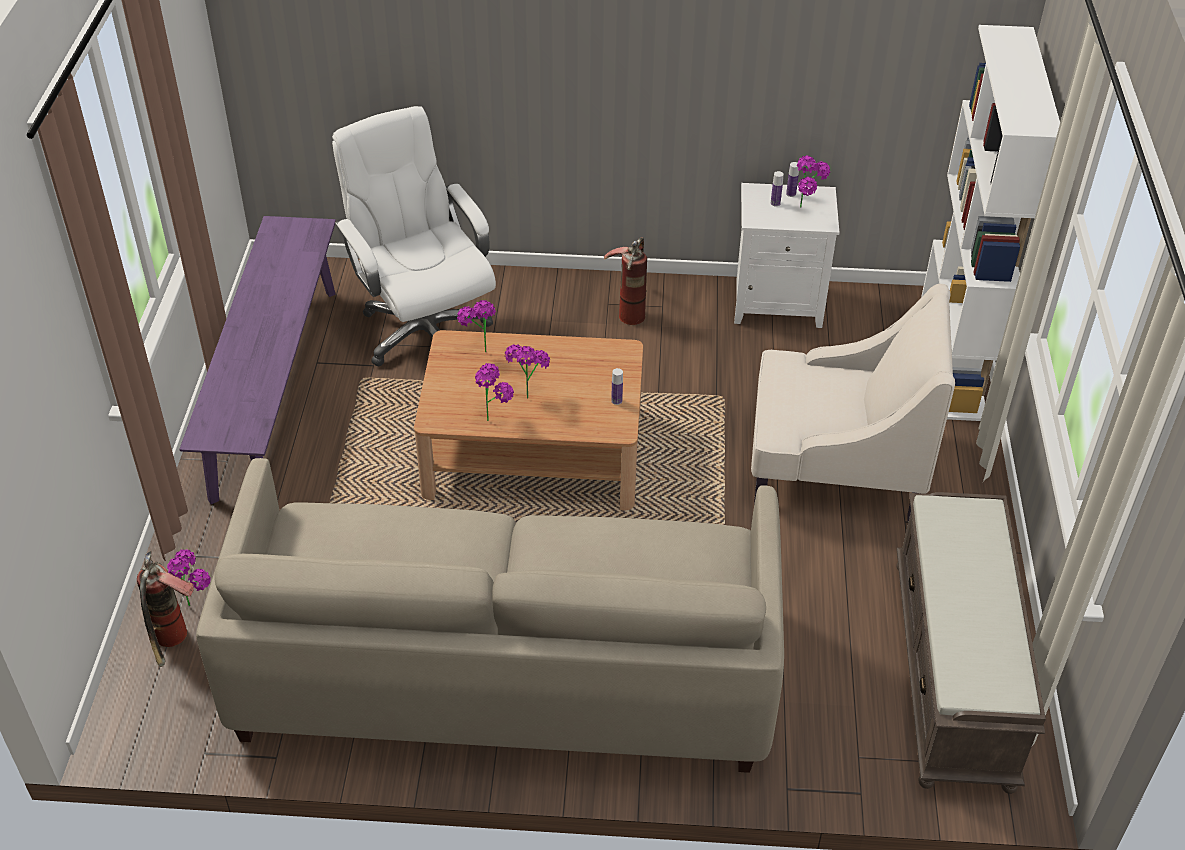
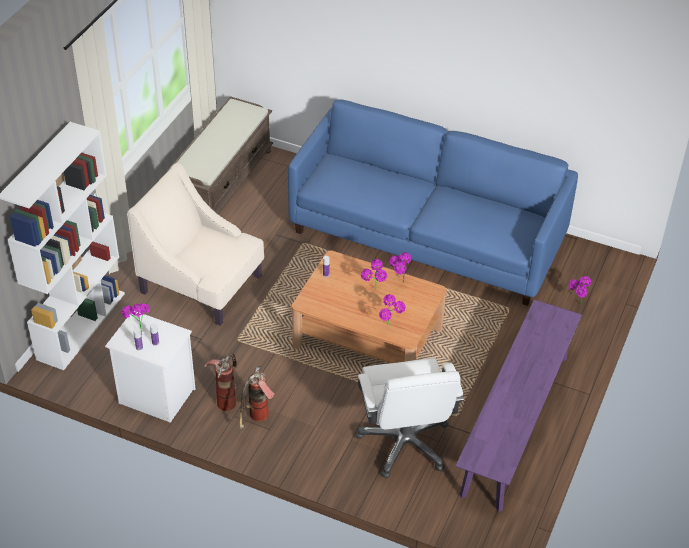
camera: 160 degrees left, 0 degrees up
fire extinguisher [137,551,194,667] -> fire extinguisher moved to [204,353,237,411]
beige sofa [196,458,784,773] -> blue sofa [288,99,578,306]

